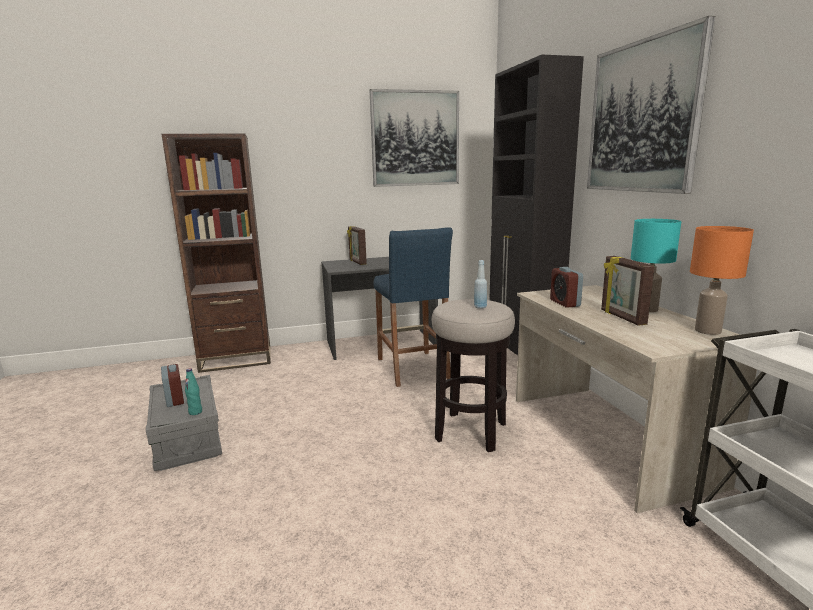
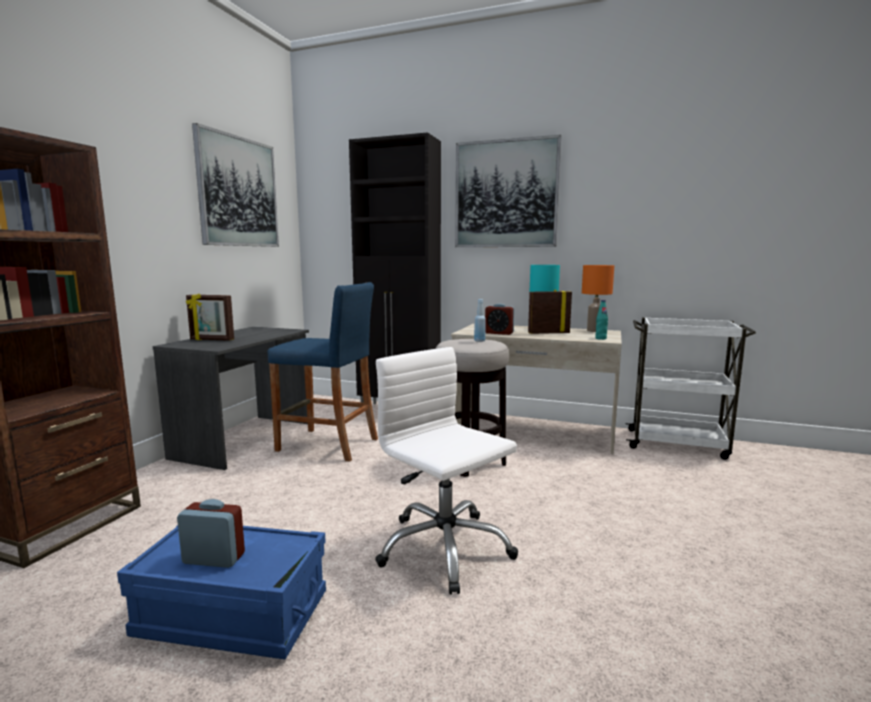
camera: 55 degrees left, 5 degrees down
grey storage box [146,375,222,471] -> blue storage box [117,525,326,659]
turquoise bottle [185,368,202,415] -> turquoise bottle moved to [595,300,608,340]
picture frame [601,256,655,326] -> picture frame turned 150 degrees clockwise [528,290,572,334]
none -> white office chair [375,347,518,595]

